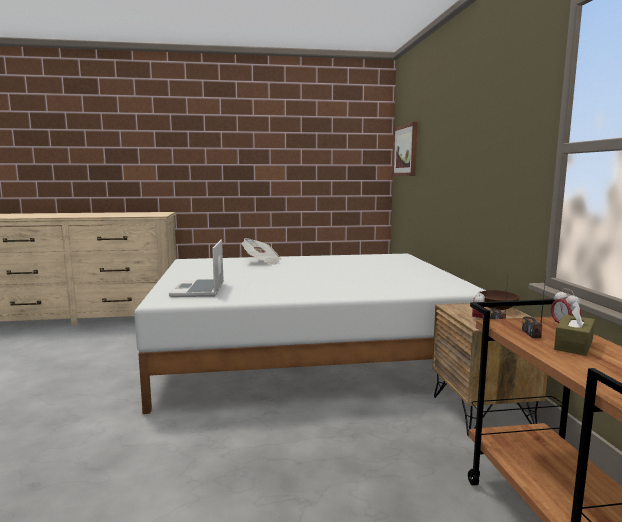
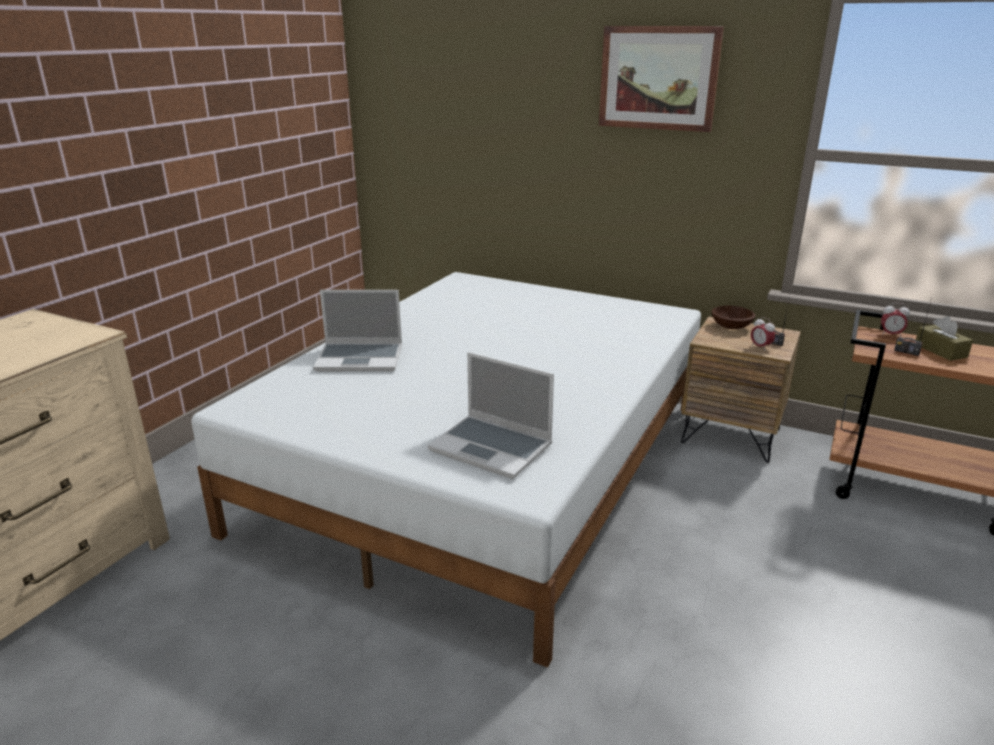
camera: 55 degrees left, 15 degrees up
newspaper [242,238,281,265] -> laptop [313,290,402,372]
picture [392,122,418,176] -> picture moved to [599,26,724,132]

